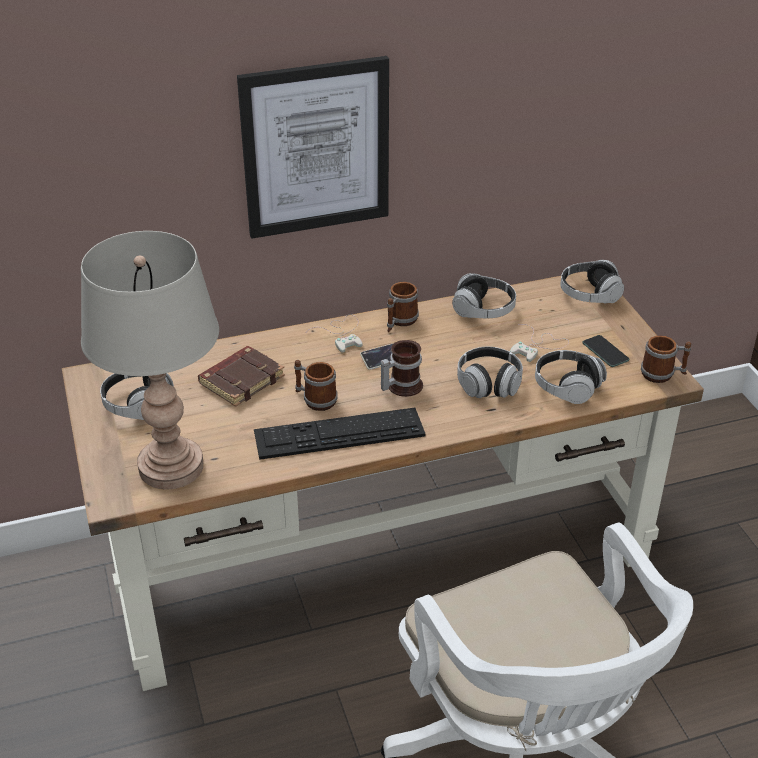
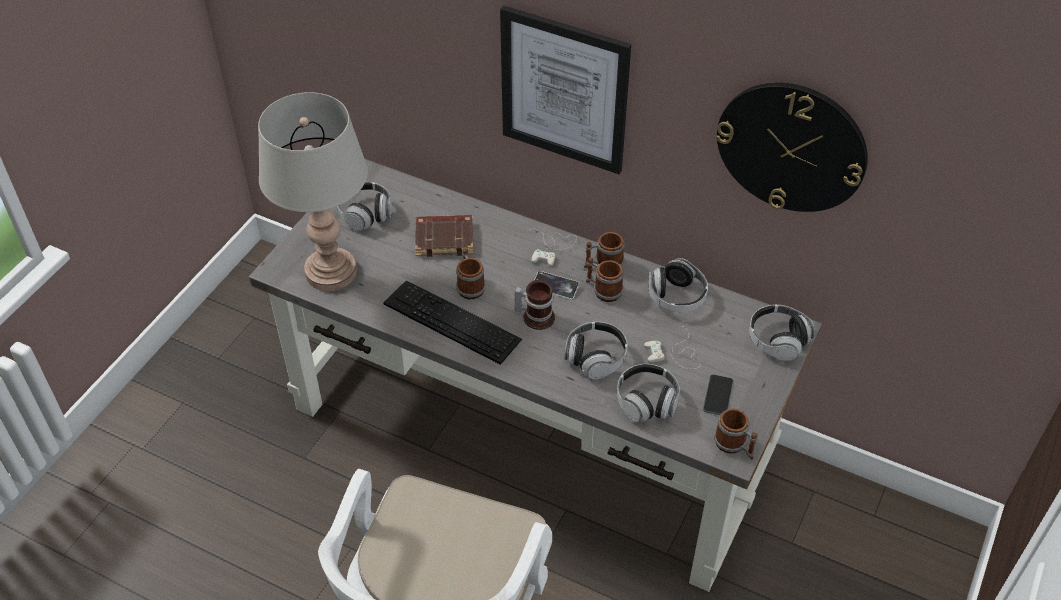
camera: 45 degrees right, 10 degrees up
brown desk [62,272,704,691] -> grey desk [249,159,822,592]
none -> mug [586,257,624,302]
none -> wall clock [716,83,868,212]

